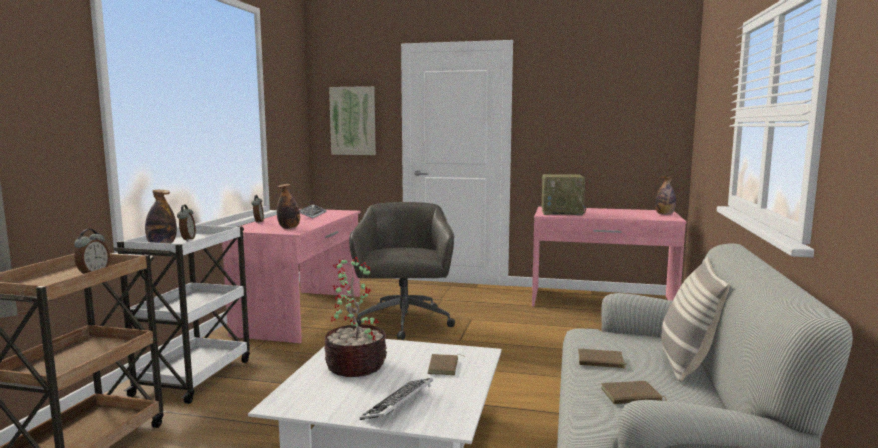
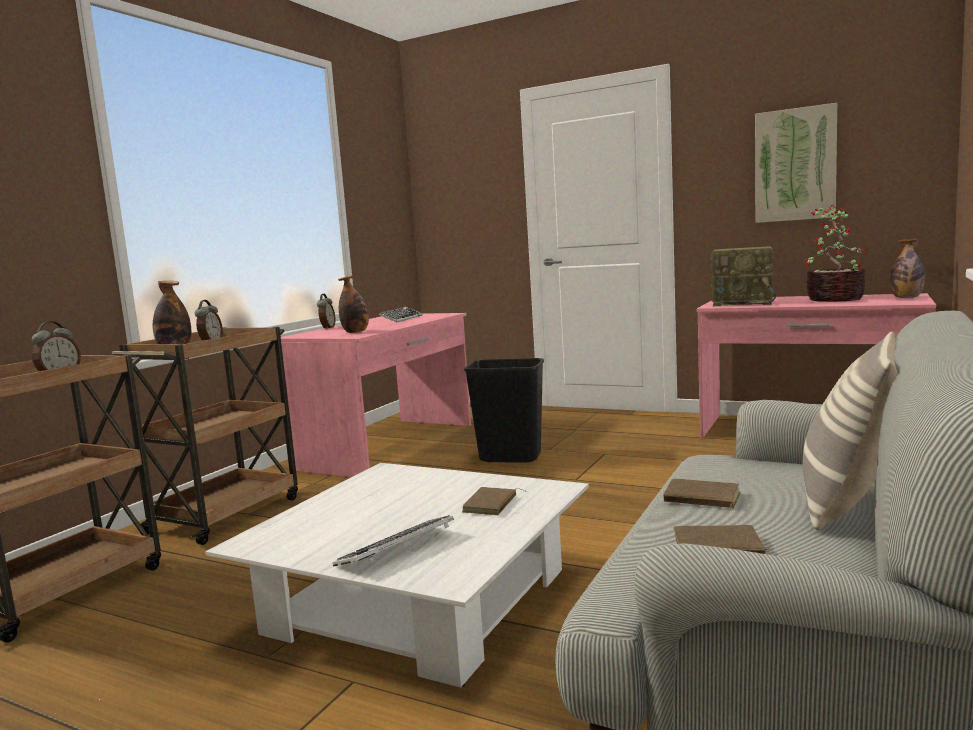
camera: 15 degrees right, 0 degrees up
white cart [113,225,250,404] -> brown cart [112,327,298,545]
potted plant [324,257,387,377] -> potted plant moved to [805,205,867,302]
picture [329,86,376,155] -> picture moved to [755,103,837,223]
grey office chair [349,202,455,340] -> black trash can [464,358,544,463]

